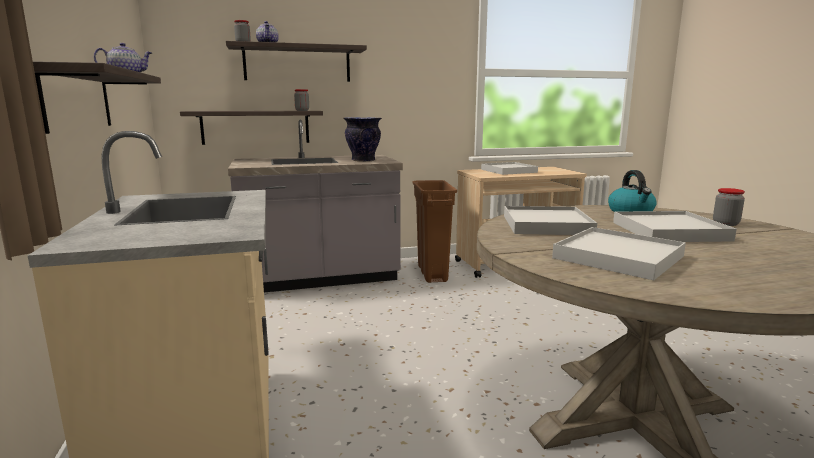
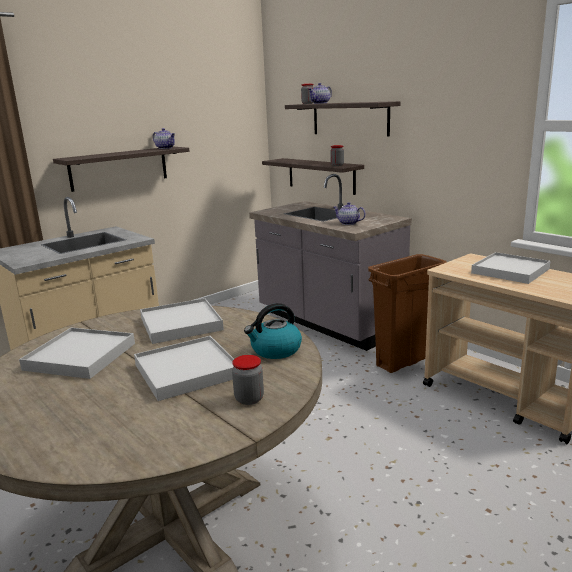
camera: 65 degrees right, 5 degrees up
vase [343,117,382,162] -> teapot [333,202,366,225]

